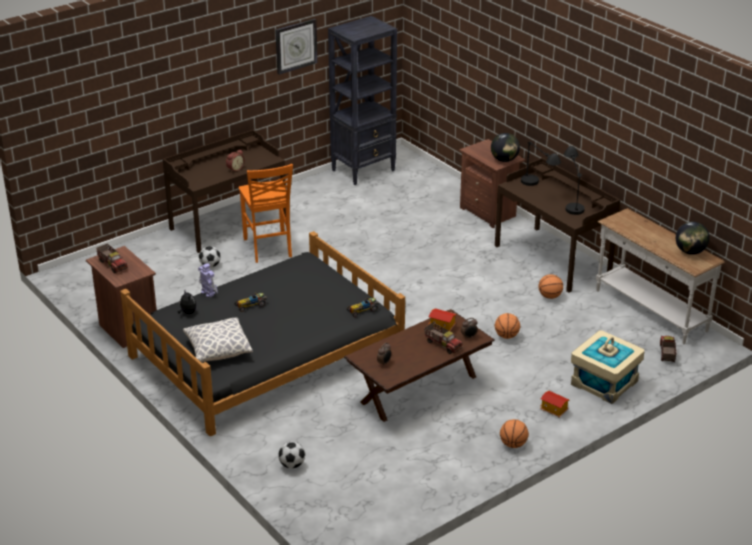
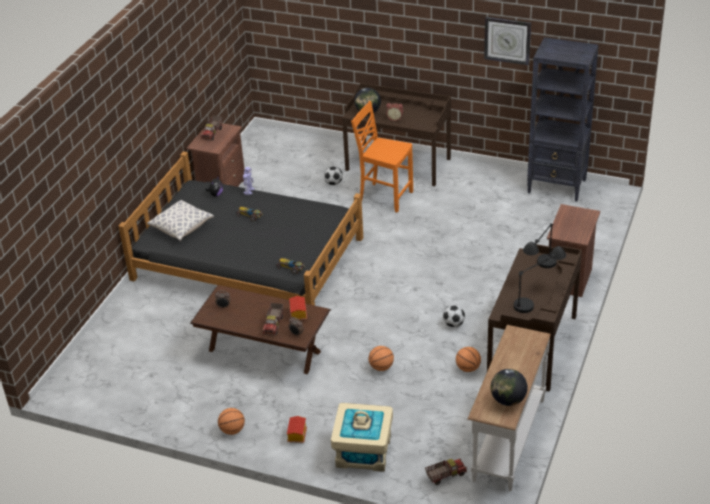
camera: 60 degrees right, 5 degrees up
orange chair [239,164,293,263] -> orange chair turned 75 degrees clockwise [351,101,413,213]
football [278,441,305,469] -> football moved to [443,305,465,327]
globe [491,133,520,162] -> globe moved to [354,88,381,114]

